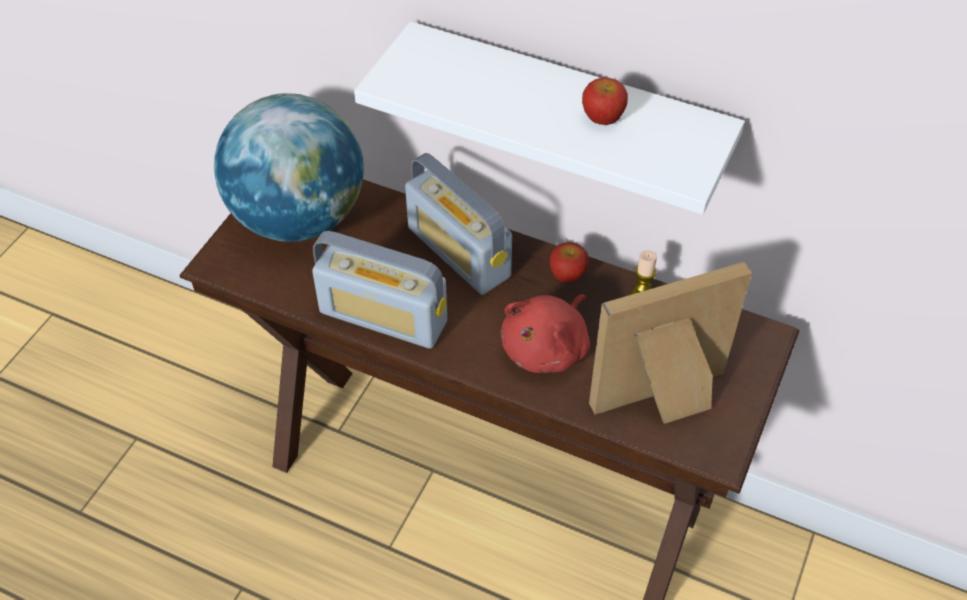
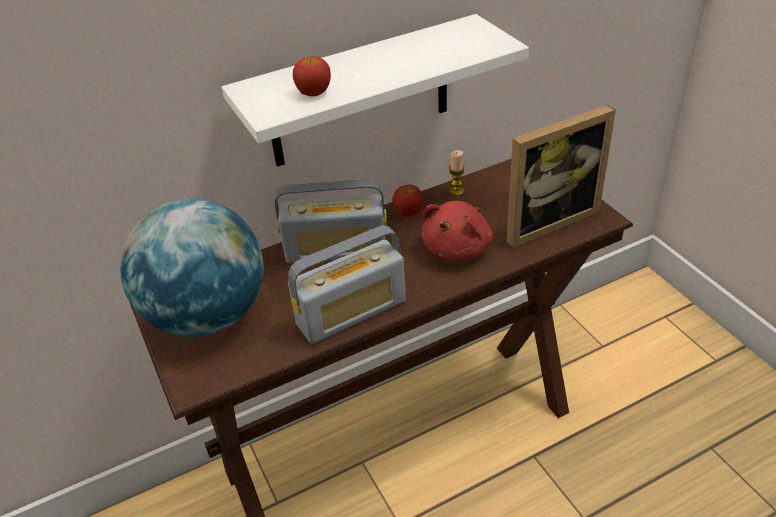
camera: 50 degrees left, 10 degrees down
red plush toy [500,294,590,373] -> red plush toy turned 45 degrees clockwise [421,201,493,260]
apple [582,77,628,125] -> apple moved to [293,56,331,96]
picture frame [589,262,752,424] -> picture frame turned 135 degrees counterclockwise [506,105,616,248]

